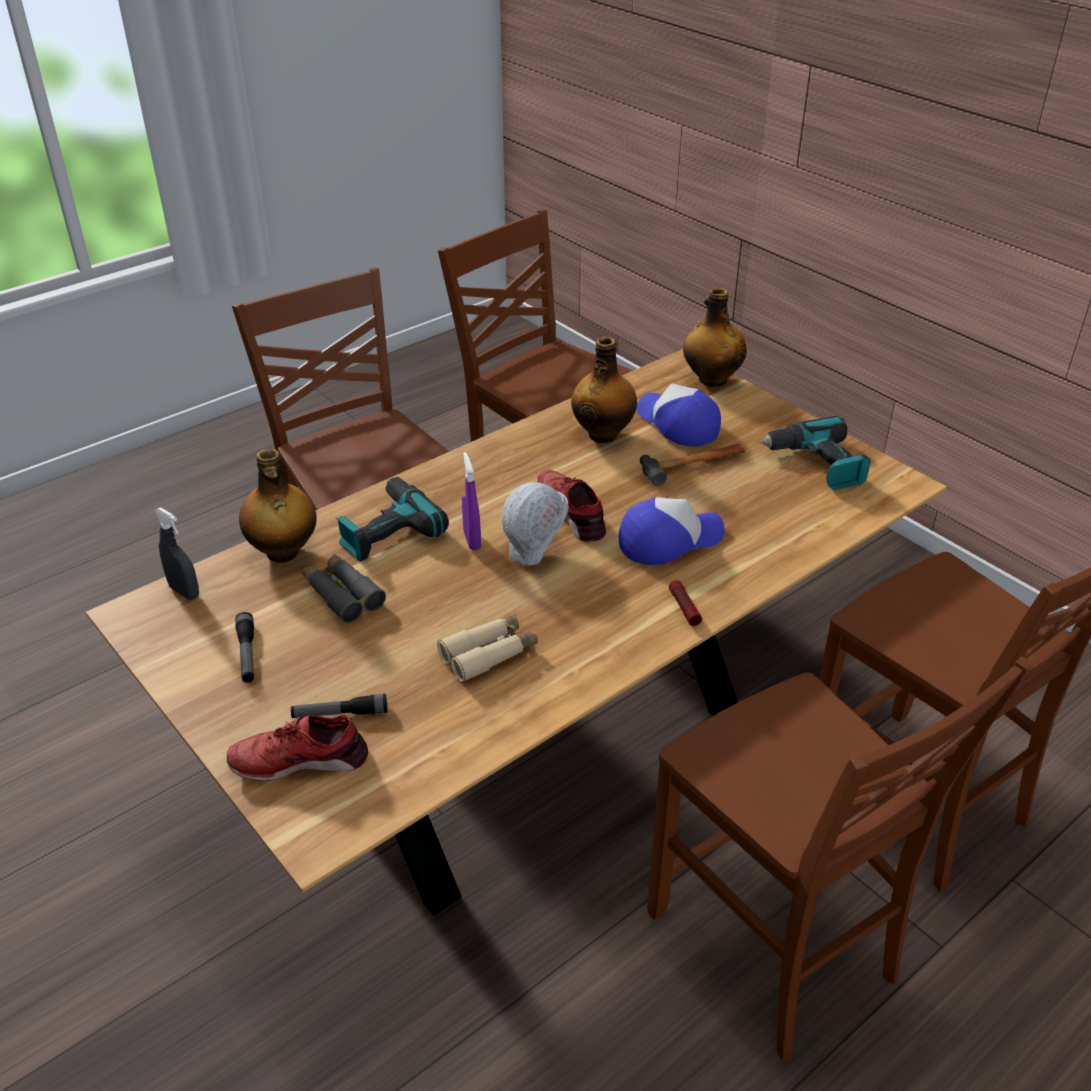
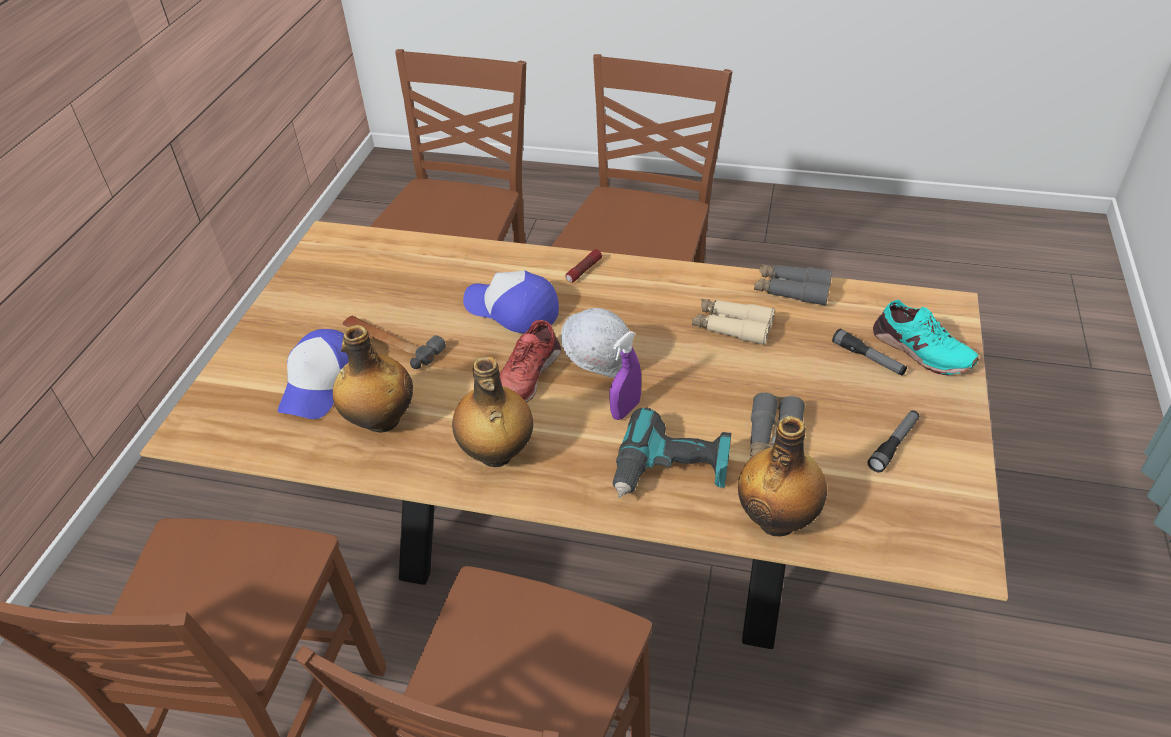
camera: 125 degrees left, 5 degrees up
grey spray bottle [154,507,199,600] -> none
red shoe [227,714,368,782] -> turquoise shoe [873,300,979,375]
bottle [683,287,747,387] -> bottle moved to [452,357,533,467]
power drill [759,416,870,490] -> none
none -> grey binoculars [754,264,833,306]

